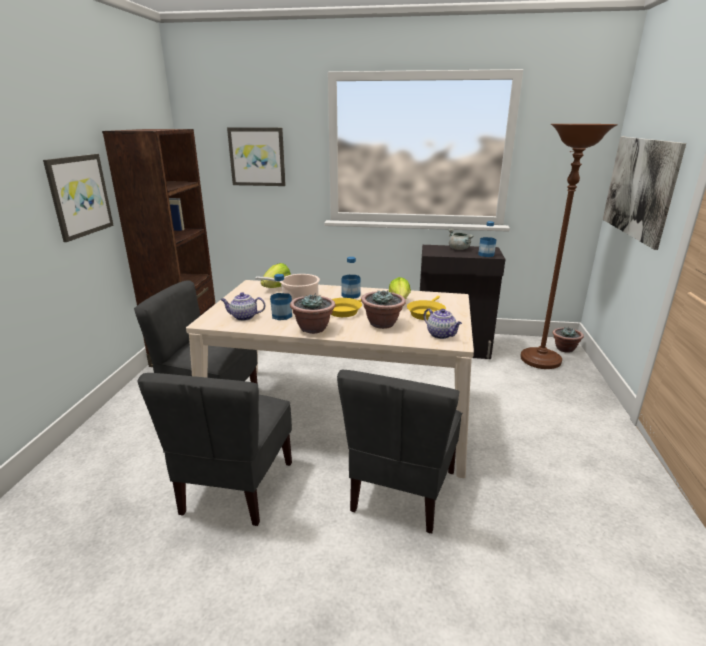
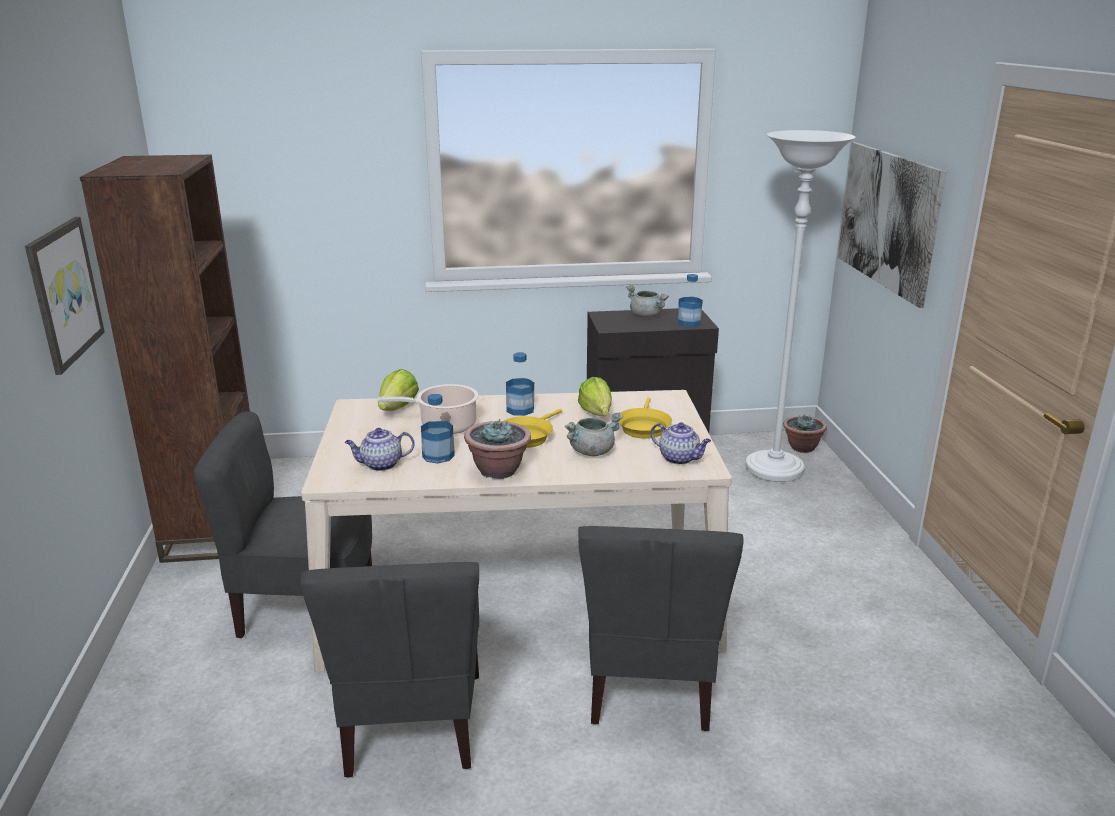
camera: 15 degrees left, 0 degrees up
picture [227,127,286,186] -> none
potted plant [361,290,406,329] -> grey cooking pot [565,412,623,456]
brown floor lamp [520,124,618,369] -> white floor lamp [746,130,856,482]

